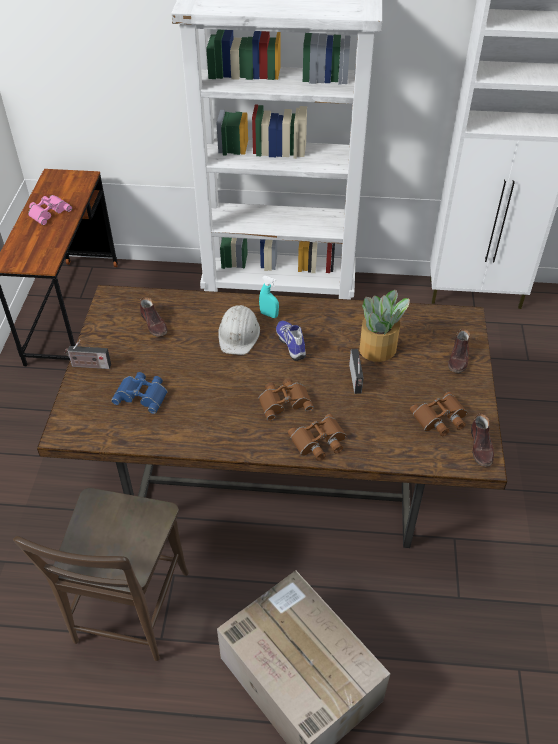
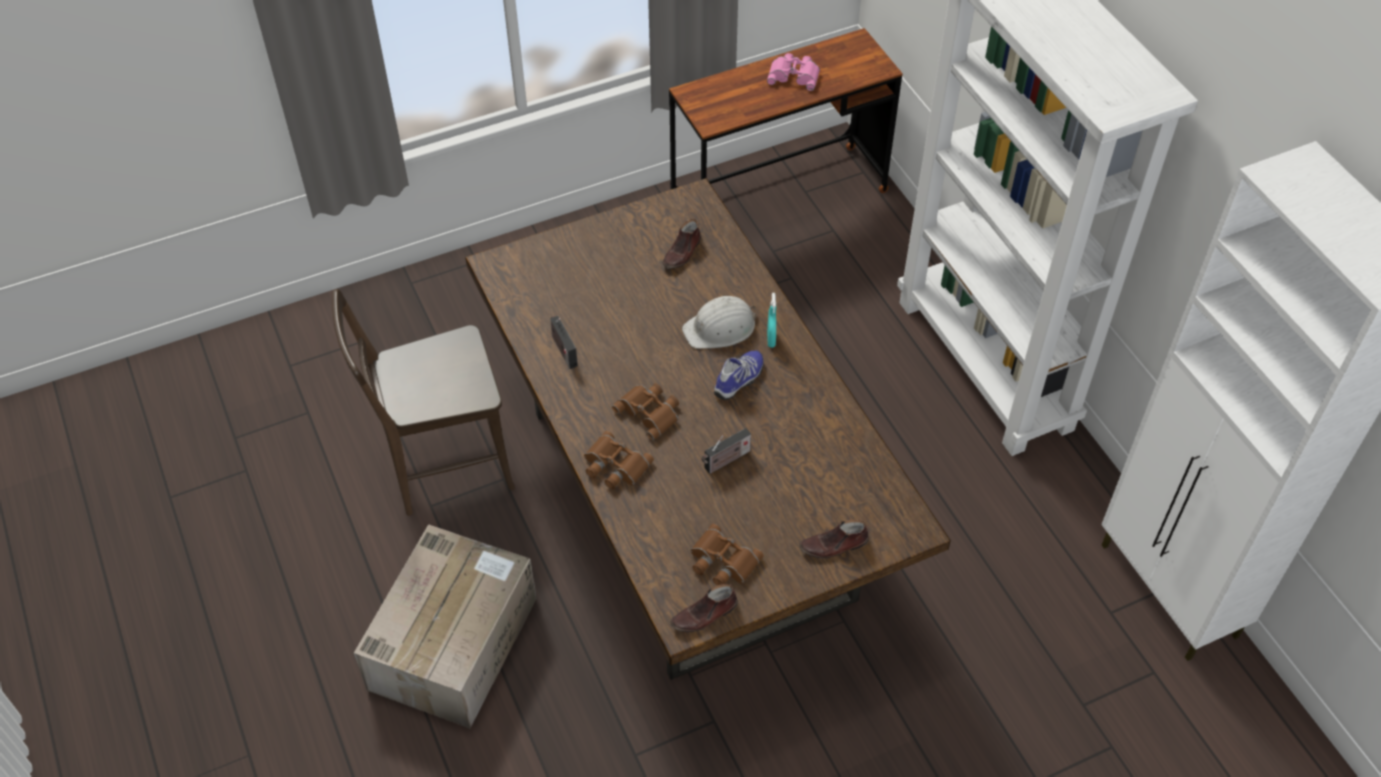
camera: 60 degrees right, 5 degrees up
radio [65,340,111,369] -> radio moved to [550,316,578,369]
blue binoculars [111,372,168,414] -> none
potted plant [359,290,410,362] -> none

